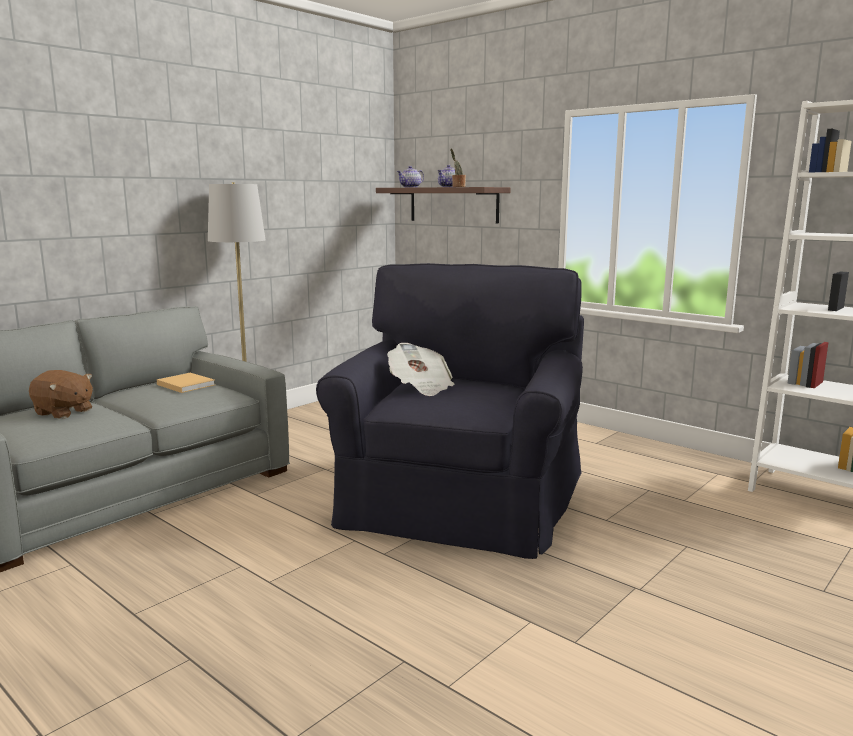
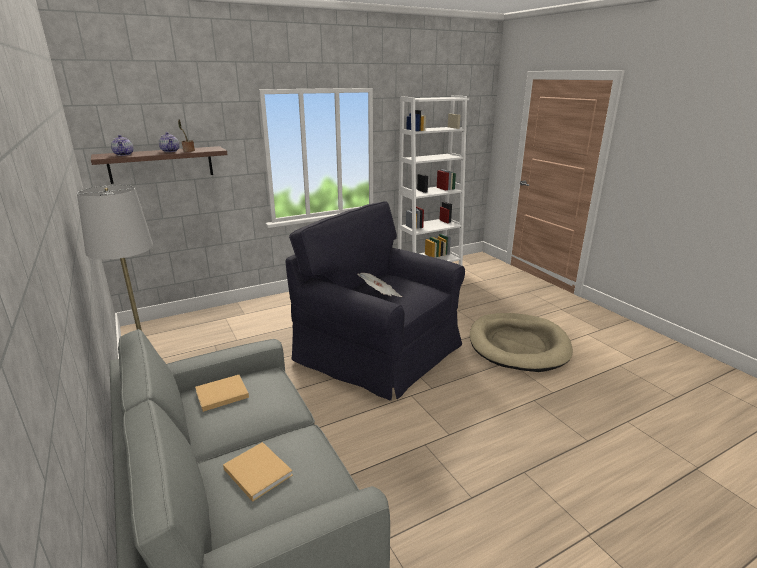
camera: 70 degrees left, 10 degrees up
brown plush toy [29,370,93,419] -> beige book [223,442,293,502]
none -> beige dog bed [470,313,573,372]

